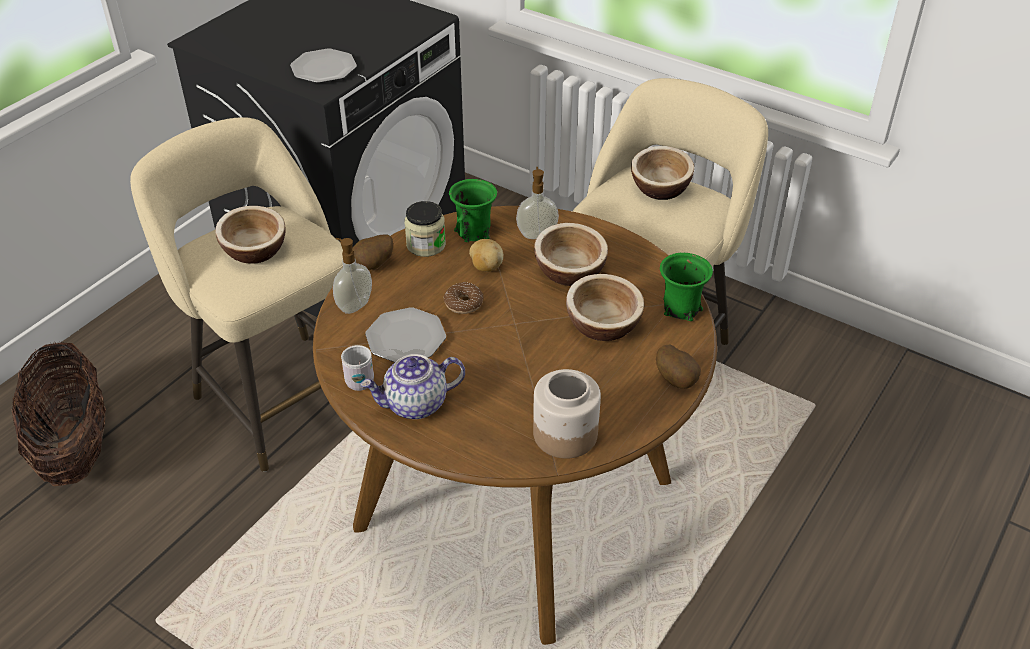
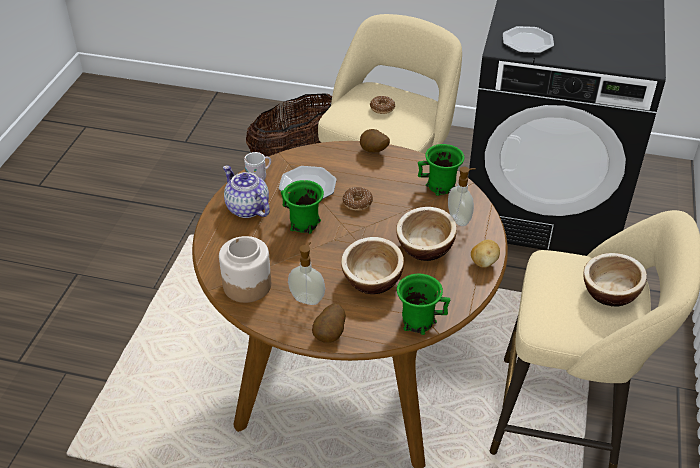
camera: 70 degrees right, 0 degrees up
bowl [215,206,286,264] -> donut [370,96,395,114]
soap dispenser [333,238,372,314] -> soap dispenser moved to [288,242,325,305]
jar [404,201,446,257] -> none
potato [469,239,503,272] -> potato moved to [471,240,500,268]
none -> green mug [281,180,324,234]

